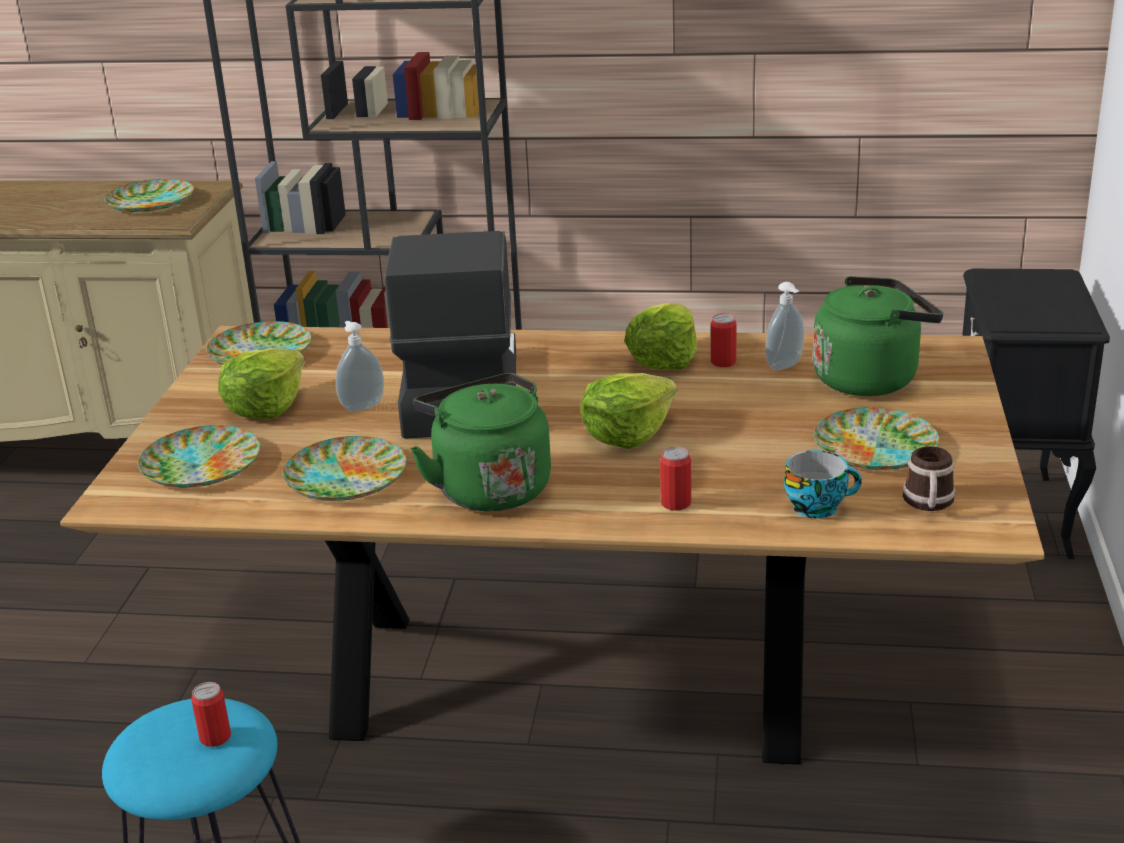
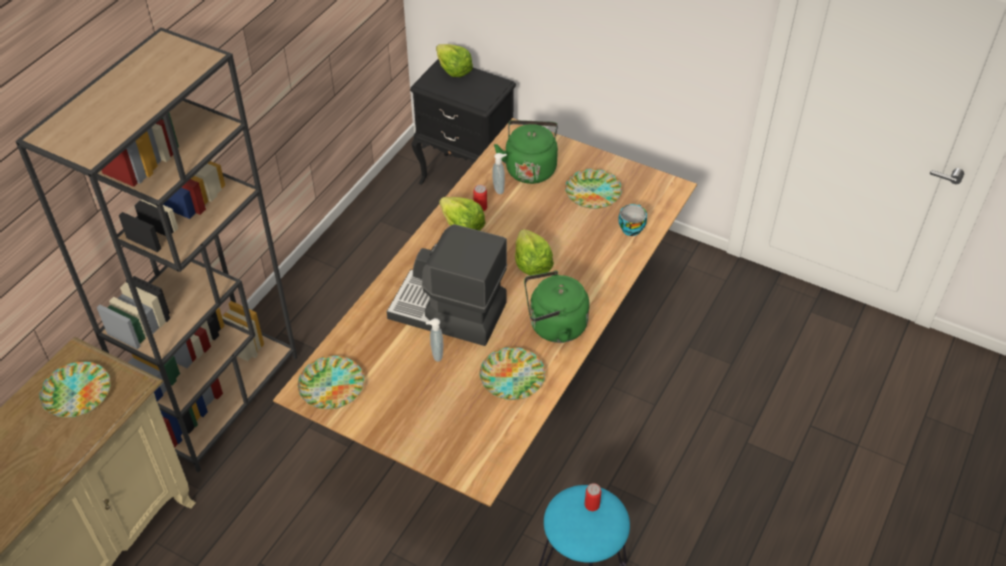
camera: 70 degrees left, 20 degrees up
plate [138,425,260,488] -> none
lettuce [218,348,305,419] -> lettuce moved to [436,44,473,77]
can [660,446,691,511] -> none
mug [903,446,956,511] -> none

